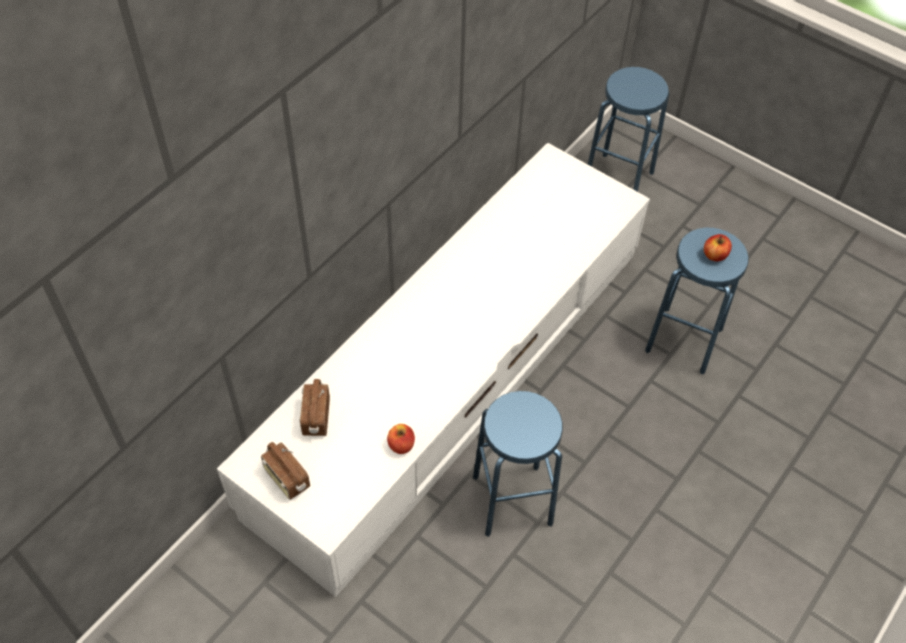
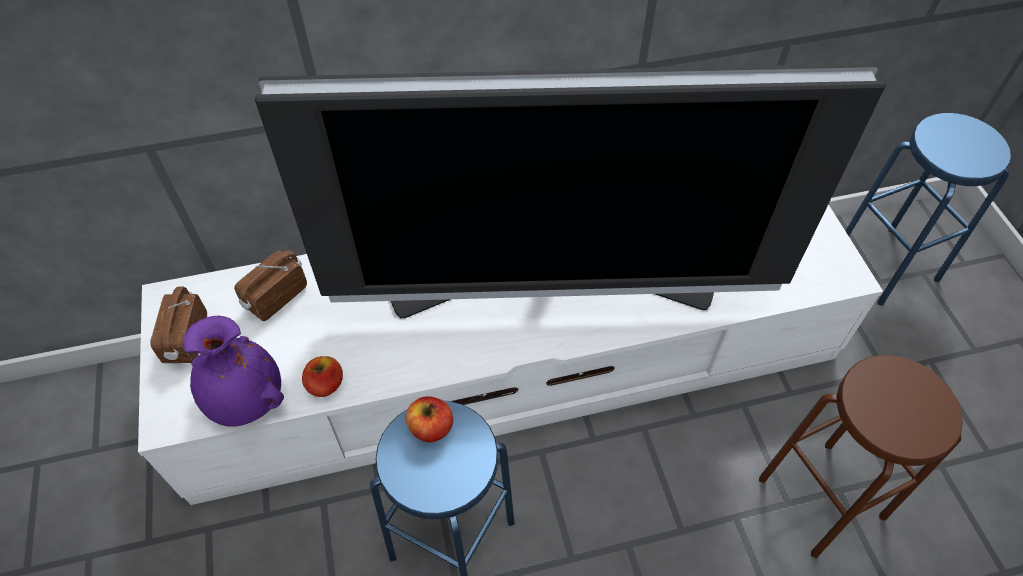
camera: 40 degrees right, 0 degrees up
blue stool [645,228,749,374] -> brown stool [759,355,963,558]
apple [704,234,732,261] -> apple moved to [406,396,453,442]
none -> purple vase [183,316,284,427]
none -> television [255,63,885,319]

